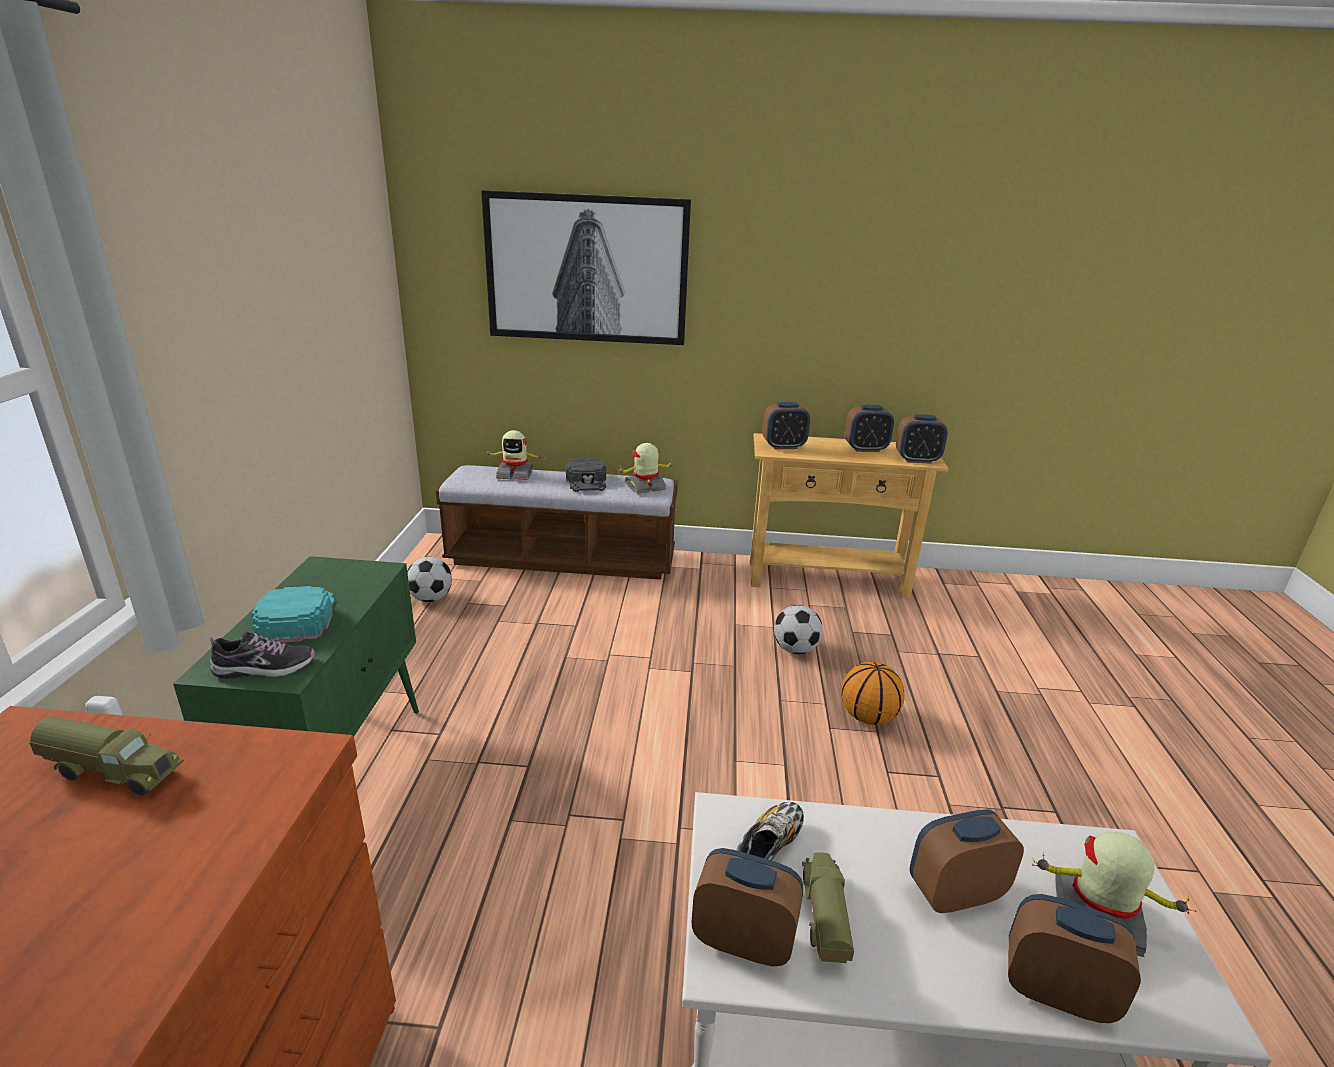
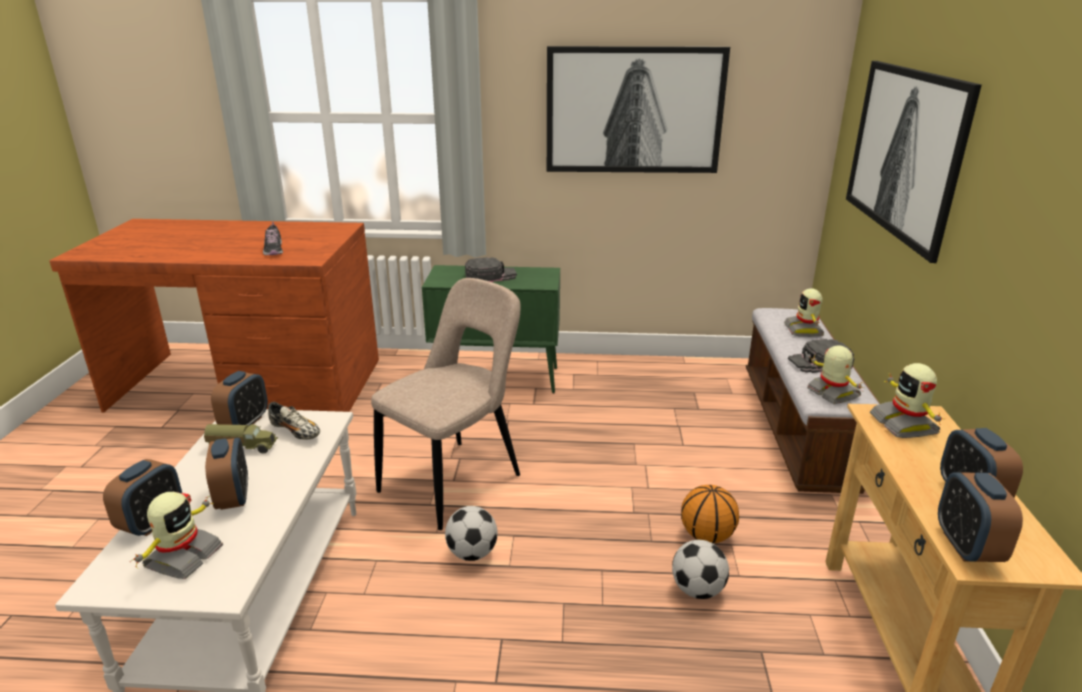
camera: 90 degrees right, 0 degrees up
toy truck [29,716,184,796] -> none
shoe [210,632,315,679] -> shoe moved to [263,222,283,255]
turquoise cap [252,586,335,643] -> black cap [465,257,517,282]
football [407,557,452,602] -> football moved to [445,506,498,561]
alarm clock [762,402,810,449] -> toy robot [870,363,945,438]
basketball [842,662,905,725] -> basketball moved to [681,485,739,543]
none -> beige chair [371,278,521,530]
none -> picture [547,46,730,173]

